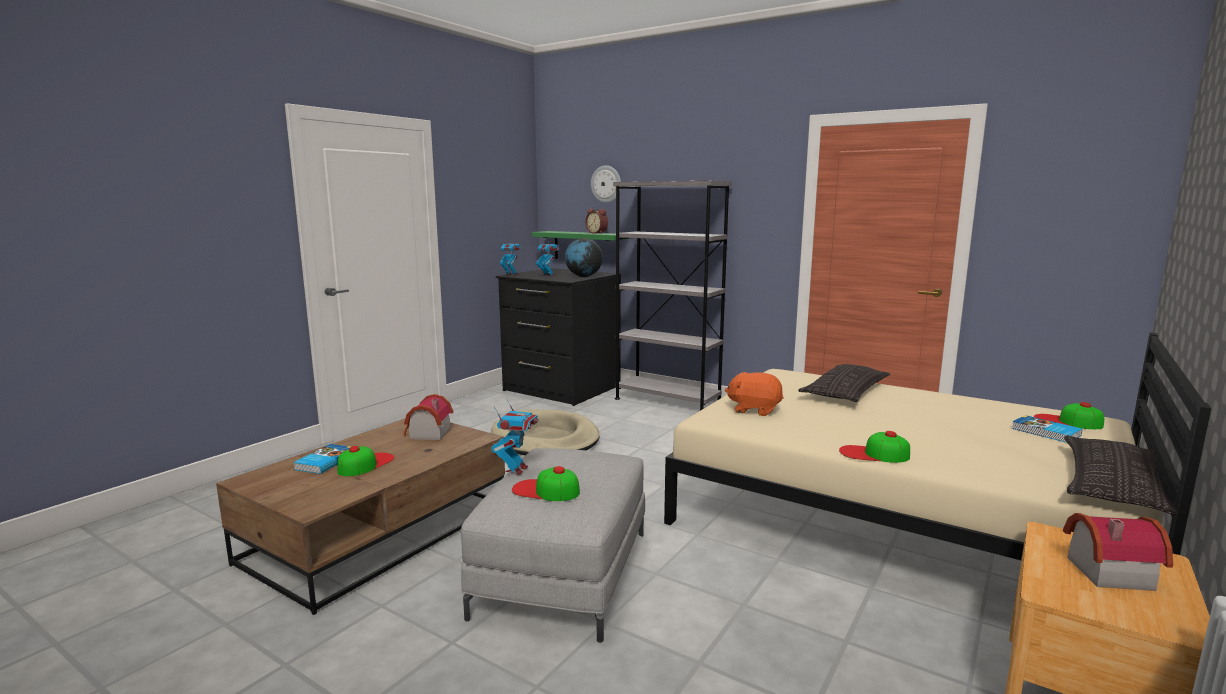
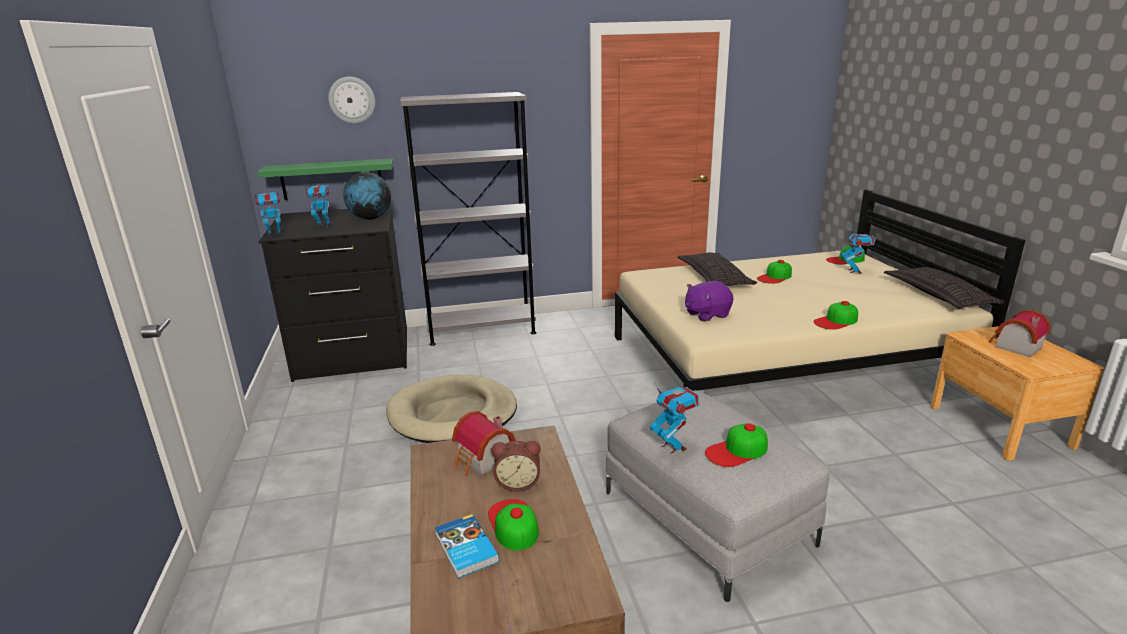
camera: 45 degrees left, 10 degrees up
alarm clock [585,209,608,233] -> alarm clock moved to [492,441,540,492]
orange plush toy [725,372,784,416] -> purple plush toy [685,281,734,322]
book [1012,415,1082,443] -> toy robot [841,227,876,274]
none -> cap [757,260,792,284]

